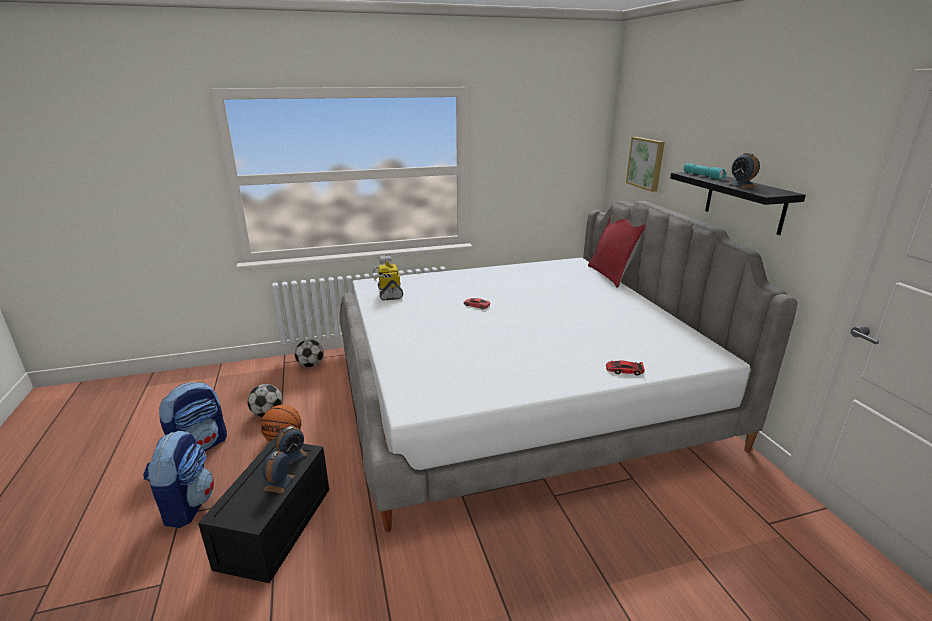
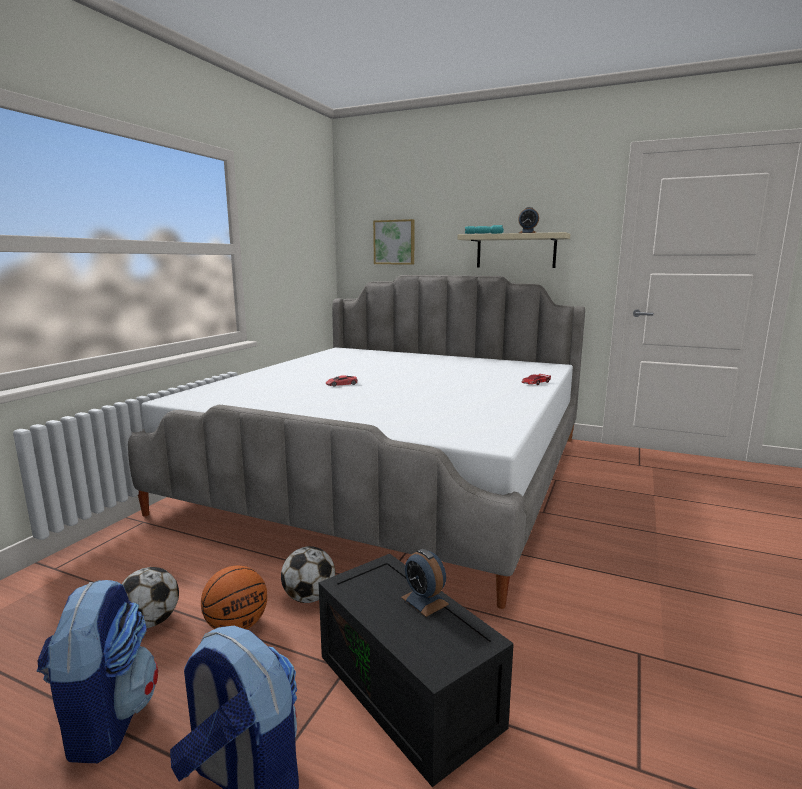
camera: 50 degrees left, 10 degrees down
alarm clock [275,426,308,464] -> none
football [295,340,324,367] -> football moved to [281,546,335,603]
toy robot [372,254,403,300] -> none
red pillow [588,216,646,288] -> none
black shelf [670,172,806,235] -> beige shelf [457,232,570,268]

